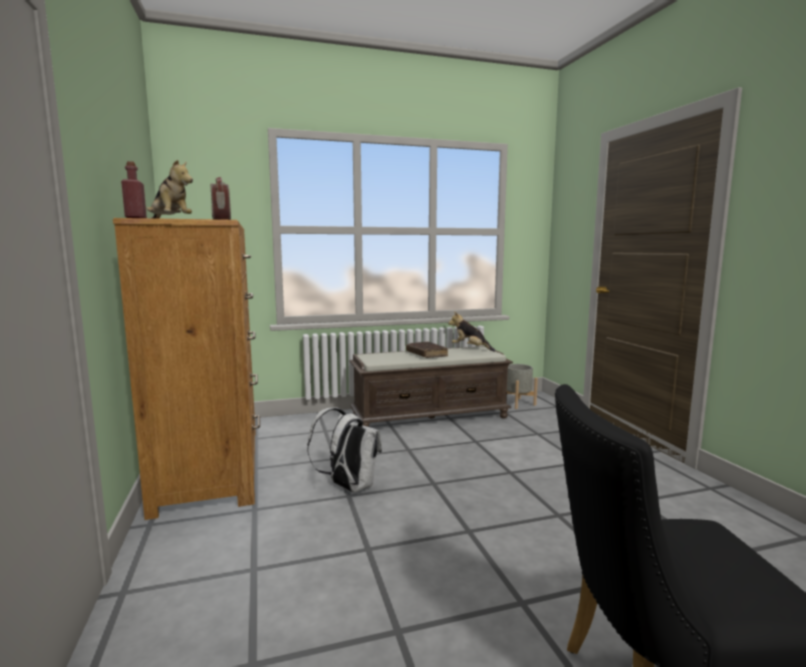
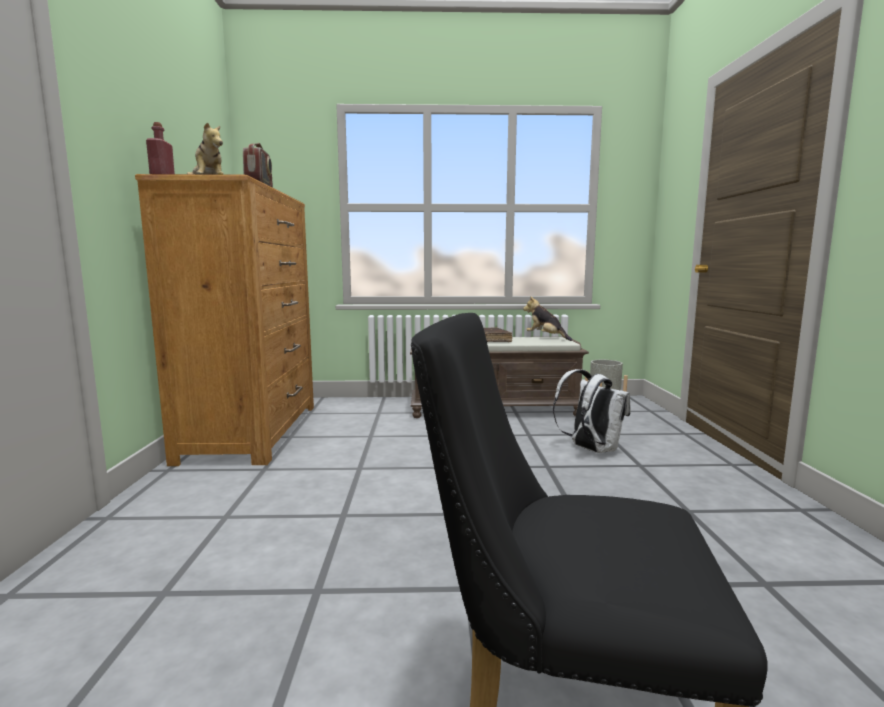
camera: 15 degrees right, 0 degrees up
white backpack [307,407,382,493] -> white backpack moved to [553,369,631,453]

